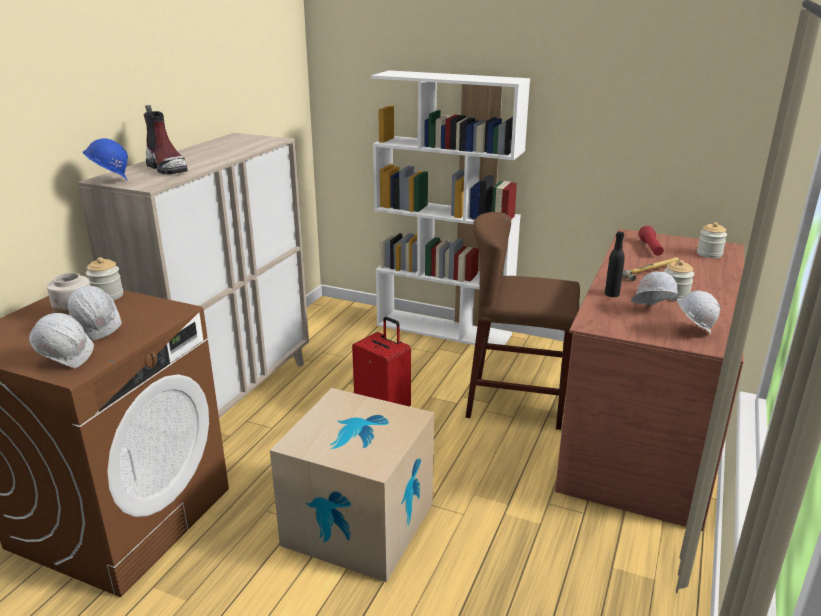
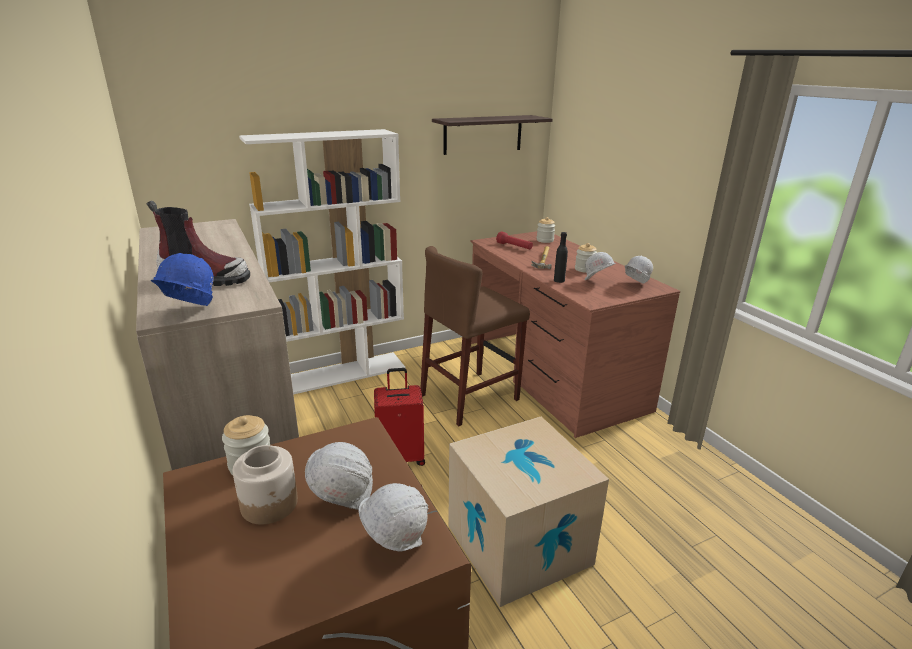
camera: 50 degrees left, 0 degrees up
none -> shelf [432,115,553,155]

